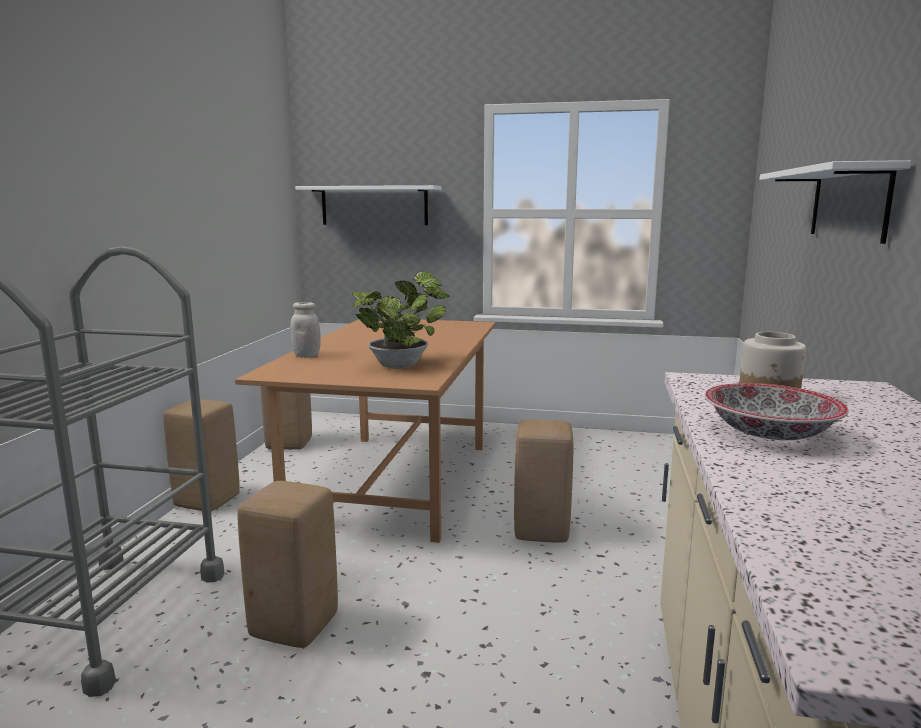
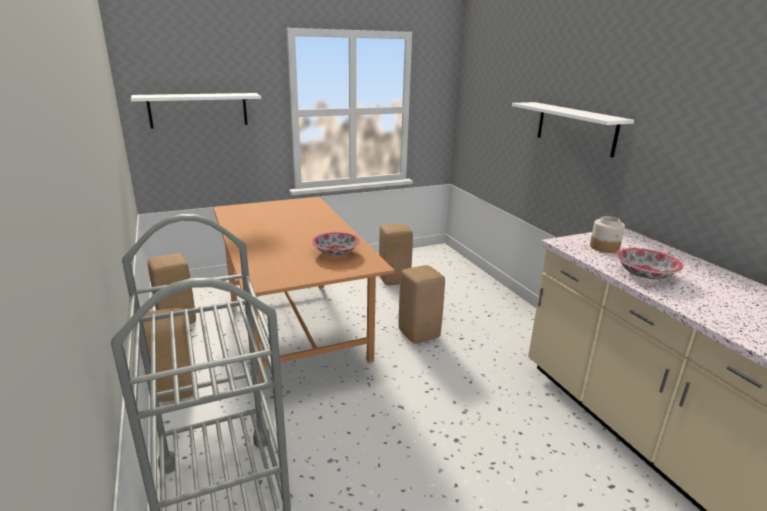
camera: 35 degrees left, 10 degrees up
beige stool [237,481,338,648] -> beige stool moved to [379,223,413,285]
white jar [290,302,321,358] -> none
potted plant [352,271,450,369] -> bowl [312,232,360,256]

